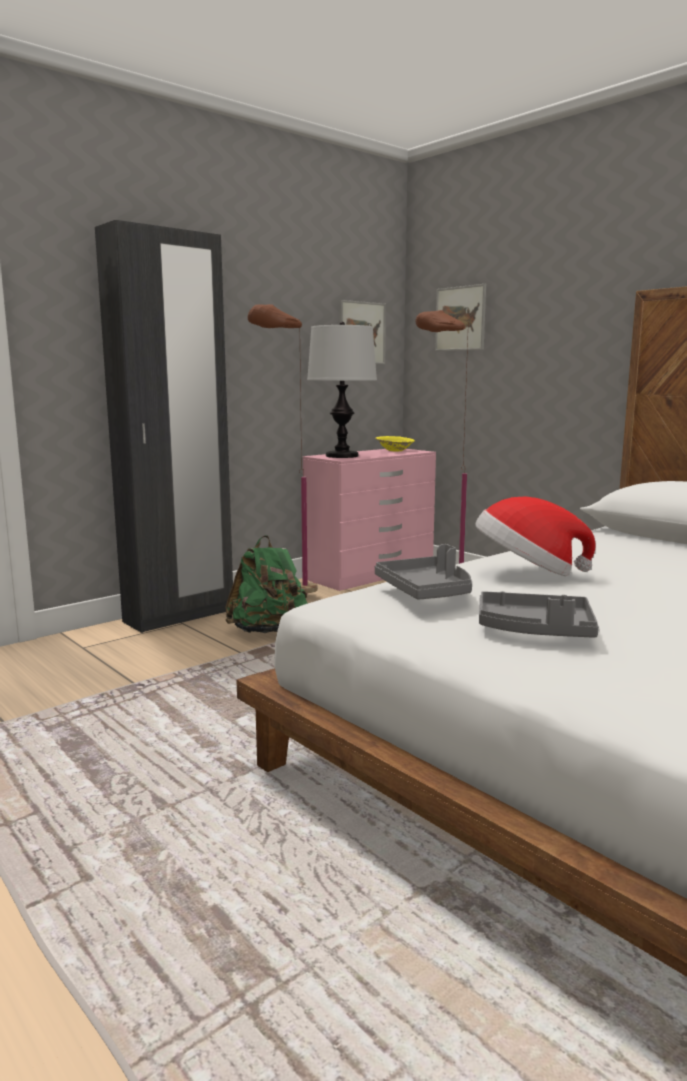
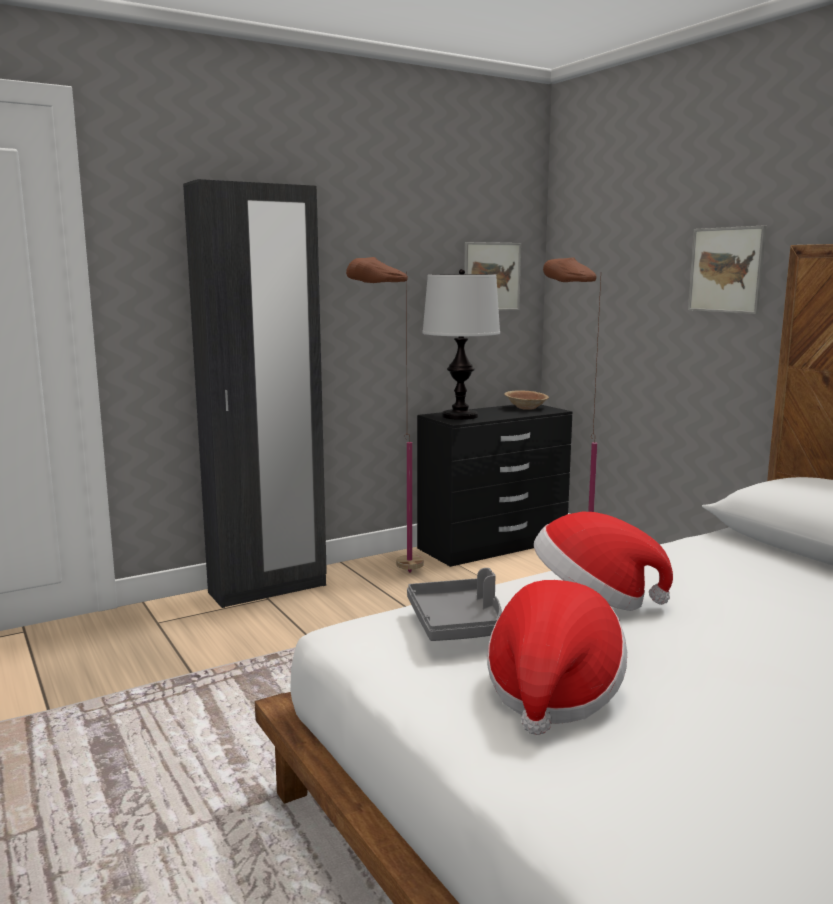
camera: 10 degrees right, 0 degrees up
green backpack [226,535,308,633] -> none
pink dresser [303,449,436,591] -> black dresser [417,405,572,567]
yellow bowl [375,436,415,451] -> brown bowl [504,390,549,410]
picture [435,284,486,351] -> picture moved to [688,226,766,314]
grey tray [479,591,599,638] -> hat [487,580,627,735]

